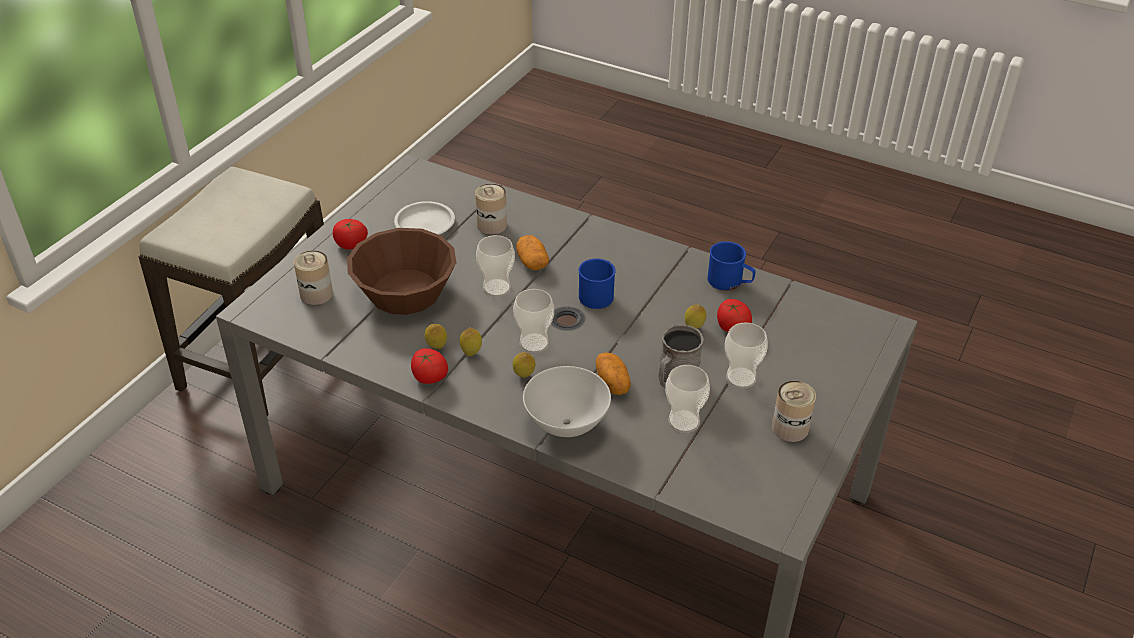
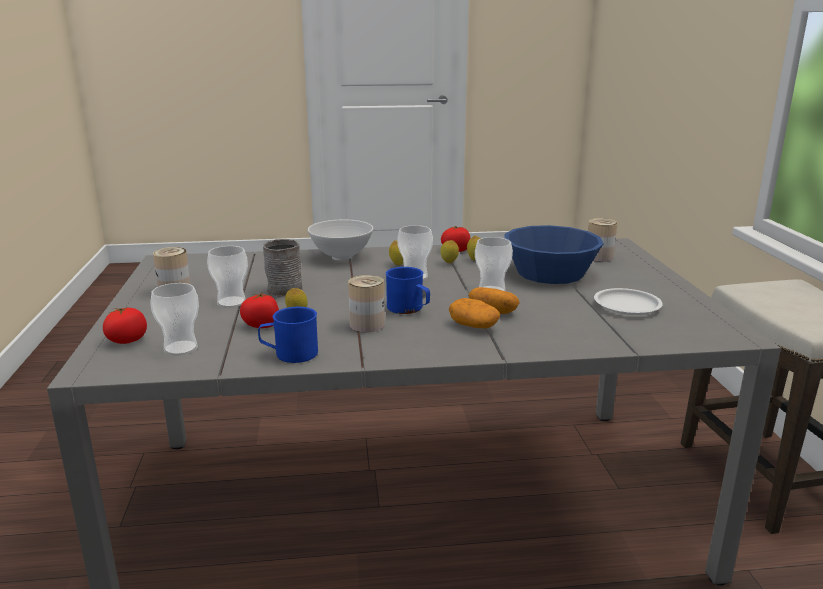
camera: 145 degrees right, 20 degrees down
tomato [333,219,368,250] -> tomato moved to [103,307,147,344]
brown bowl [347,228,456,315] -> blue bowl [504,225,604,284]
can [475,184,507,234] -> can moved to [348,275,385,332]
potato [596,352,631,395] -> potato moved to [449,298,500,328]
cup [665,365,710,433] -> cup moved to [150,283,199,355]

